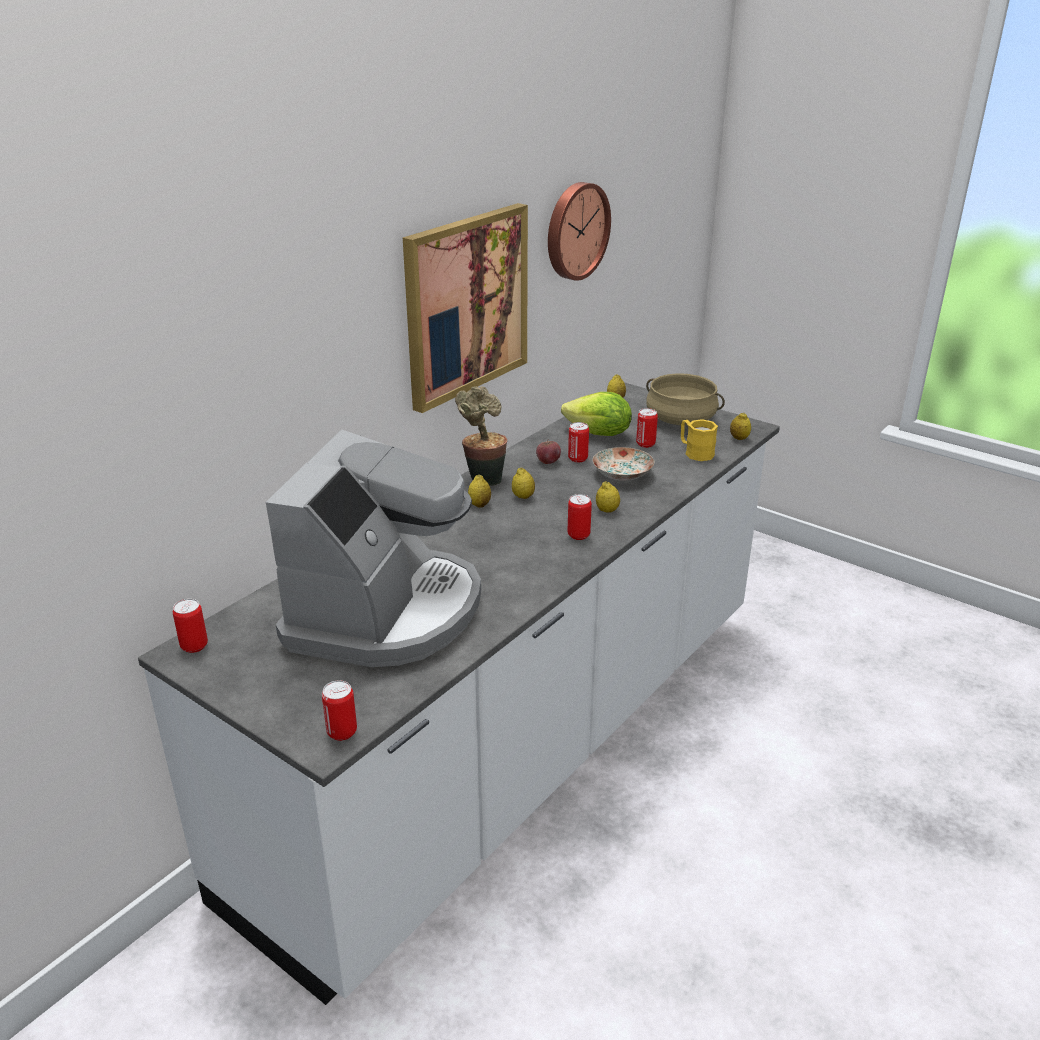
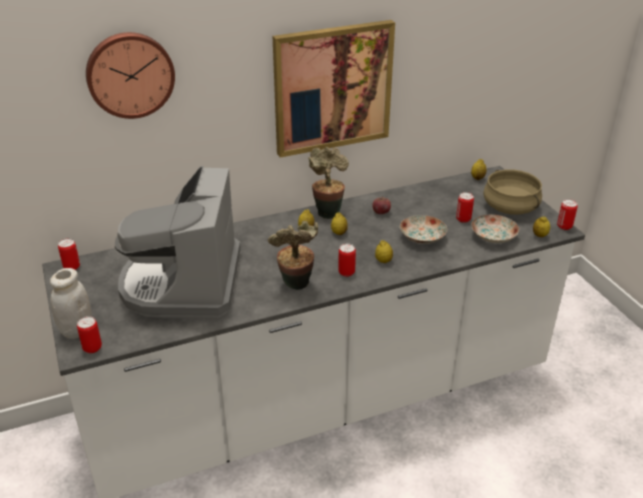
camera: 30 degrees right, 5 degrees up
coffee machine [266,429,481,667] -> coffee machine turned 135 degrees clockwise [115,166,241,318]
wall clock [548,182,611,281] -> wall clock moved to [86,32,175,119]
lettuce [561,392,632,436] -> none
can [568,422,589,463] -> can moved to [557,199,578,230]
yellow mug [681,419,718,461] -> plate [471,215,519,243]
none -> white jar [50,268,92,339]
none -> potted plant [268,221,318,290]

